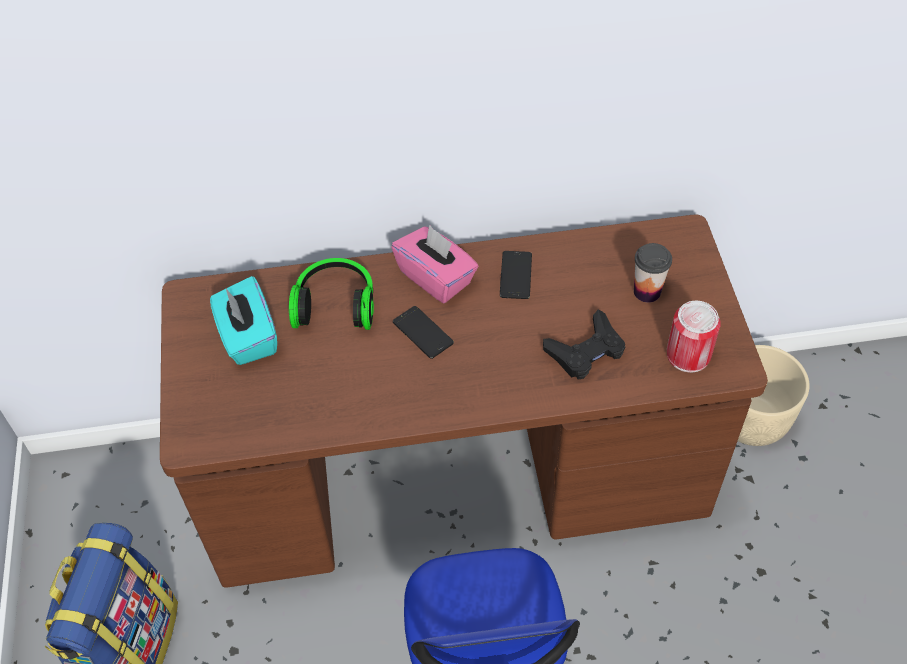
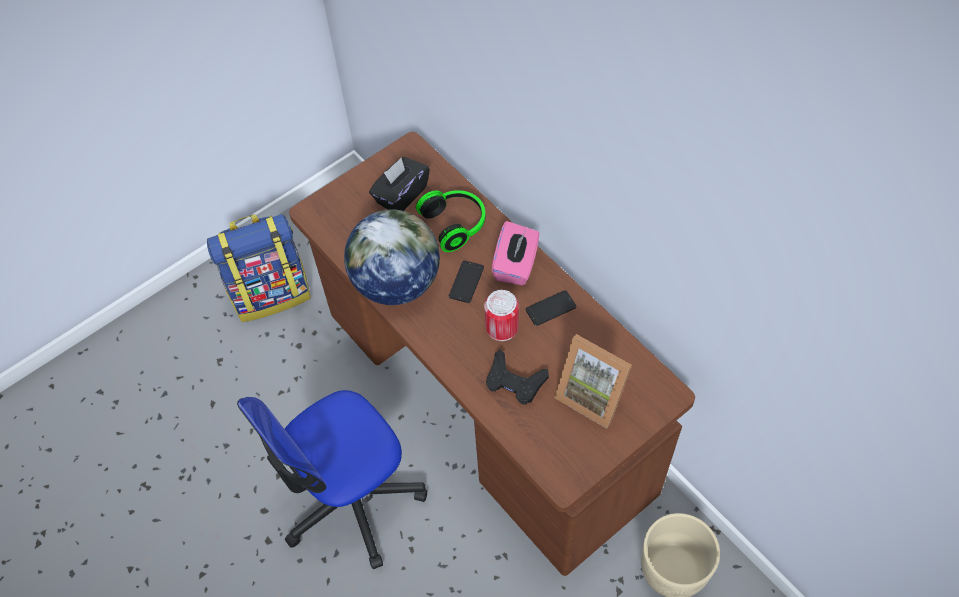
camera: 60 degrees right, 5 degrees up
turquoise tissue box [210,276,277,365] -> black tissue box [369,157,430,211]
cup [634,243,672,303] -> picture frame [554,334,632,429]
can [667,301,721,373] -> can moved to [484,290,519,341]
none -> globe [344,209,440,305]

